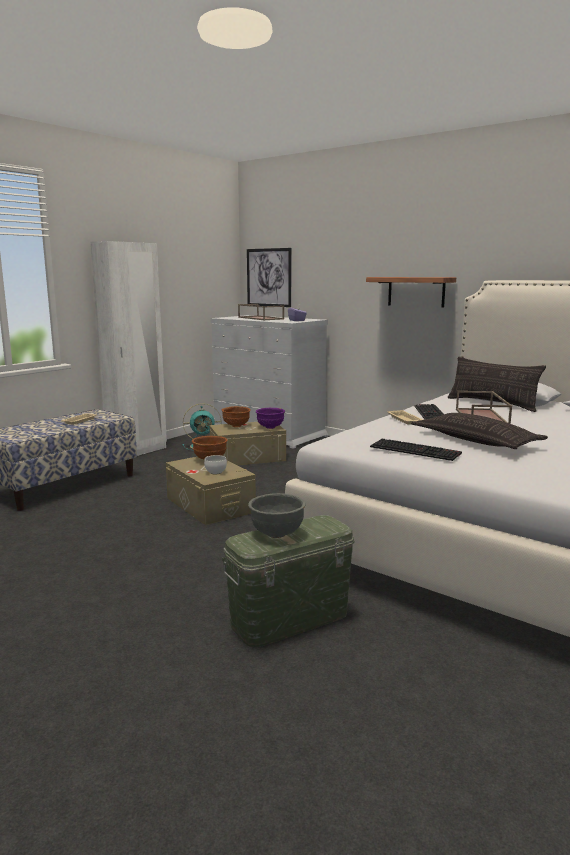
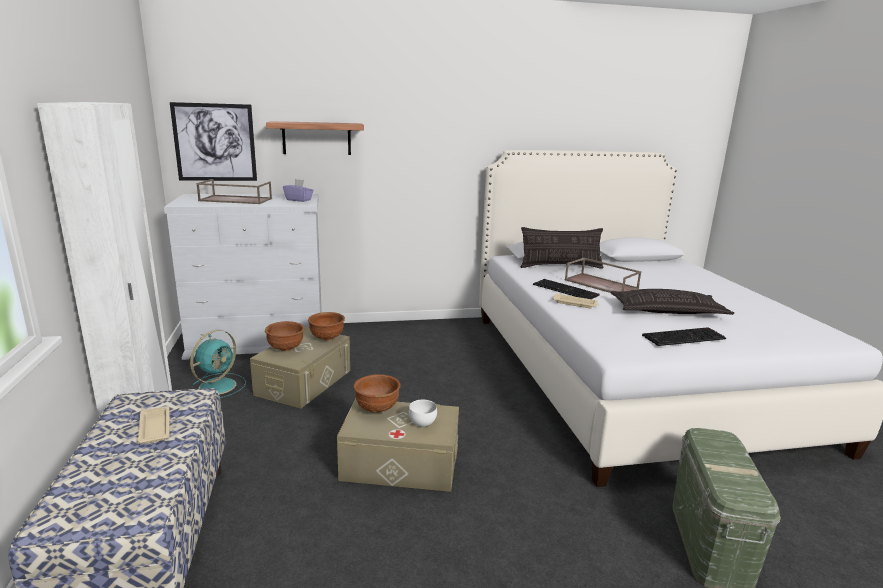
camera: 50 degrees left, 5 degrees up
grey bowl [248,493,306,538] -> none
purple bowl [256,408,285,429] -> brown bowl [308,312,345,341]
shelf [366,277,456,307] -> shelf moved to [266,121,364,155]

